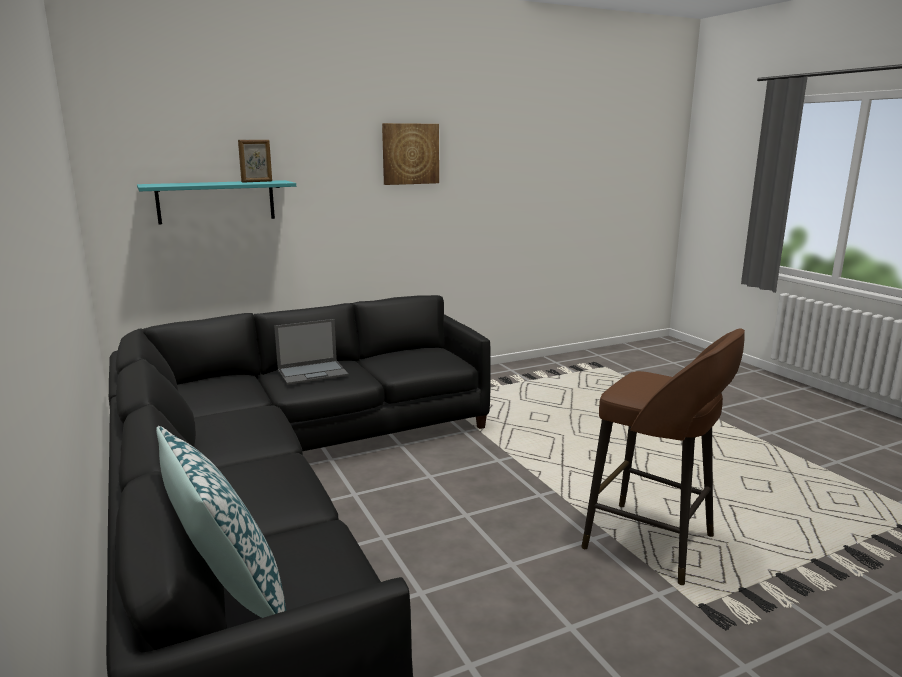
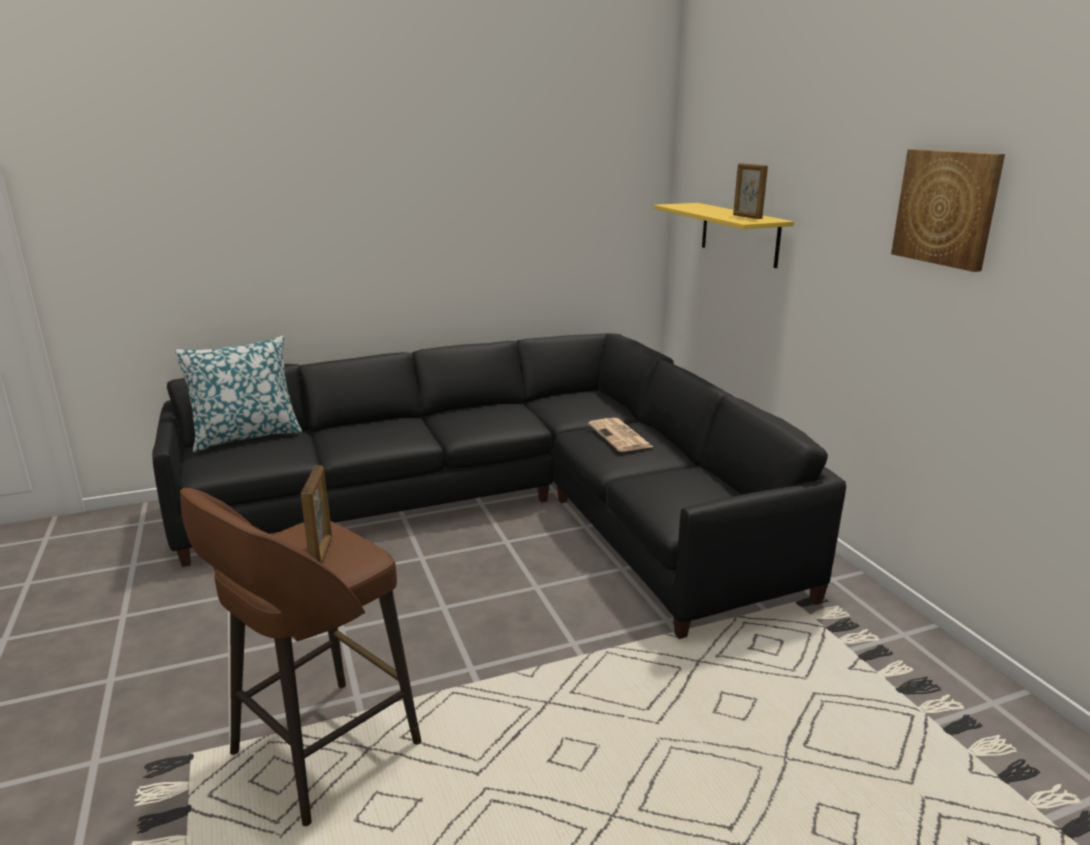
camera: 95 degrees right, 5 degrees up
turquoise shelf [137,180,296,224] -> yellow shelf [654,203,794,268]
laptop [274,319,349,385] -> newspaper [588,418,653,452]
none -> picture frame [301,465,332,563]

